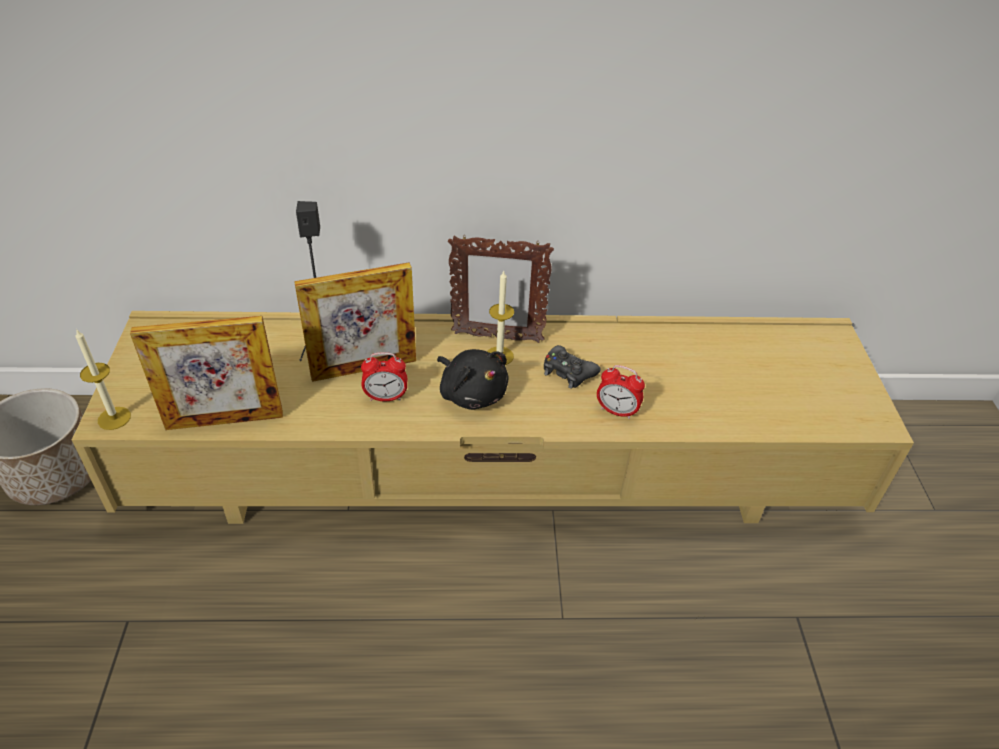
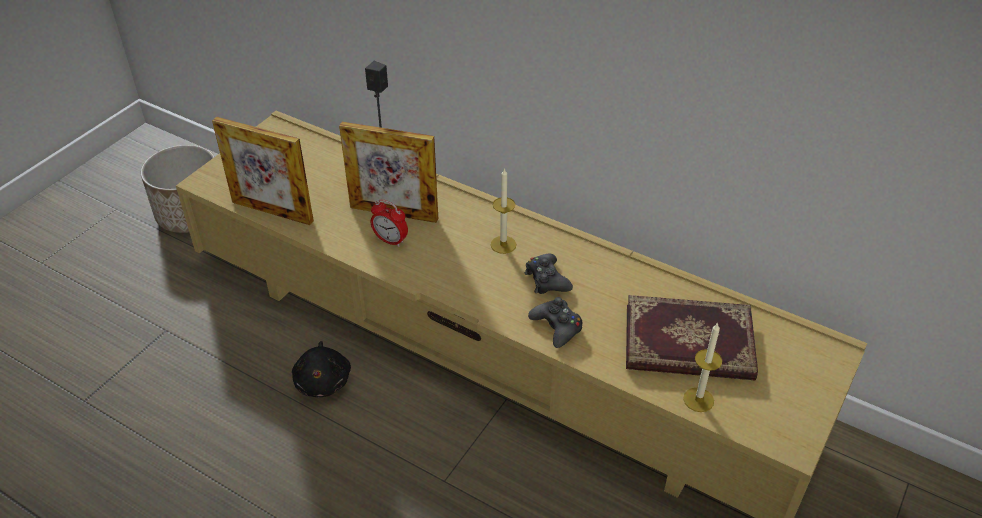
camera: 35 degrees right, 0 degrees up
candle [75,330,131,430] -> candle moved to [683,322,722,412]
black plush toy [437,349,509,410] -> black plush toy moved to [292,341,351,397]
picture frame [448,236,554,343] -> none
alarm clock [597,365,645,419] -> black game controller [528,297,583,348]
none -> book [626,295,758,380]

